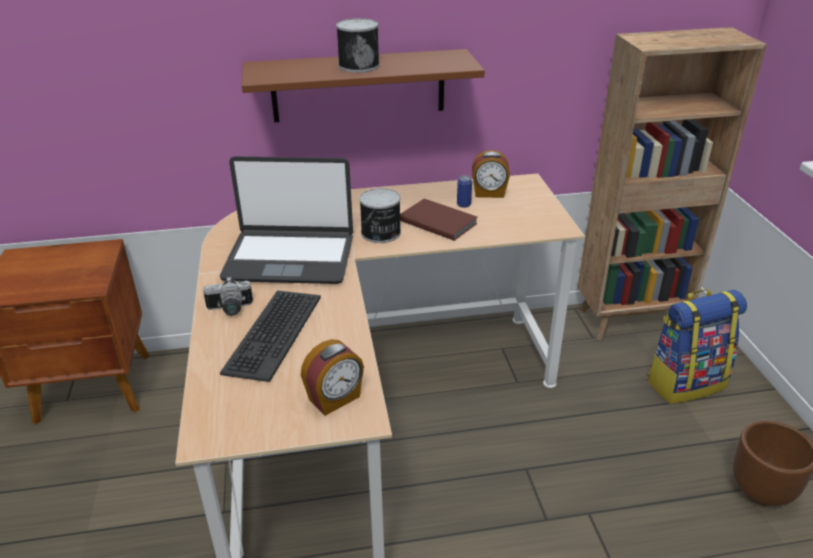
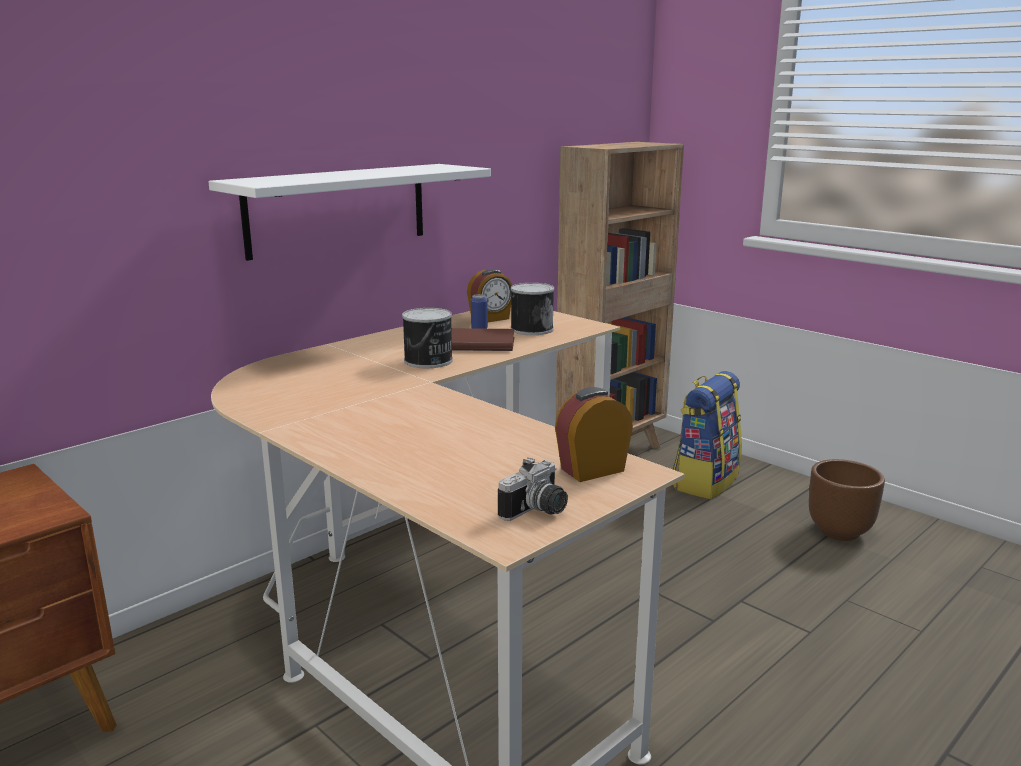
camera: 35 degrees left, 15 degrees down
camera [203,277,253,316] -> camera moved to [498,457,568,521]
laptop [220,156,353,284] -> none
keyboard [220,290,321,382] -> none
brown shelf [242,49,485,122] -> white shelf [208,164,491,261]
alarm clock [301,339,364,416] -> alarm clock turned 135 degrees counterclockwise [555,387,633,482]
can [336,18,380,73] -> can moved to [511,283,554,335]

